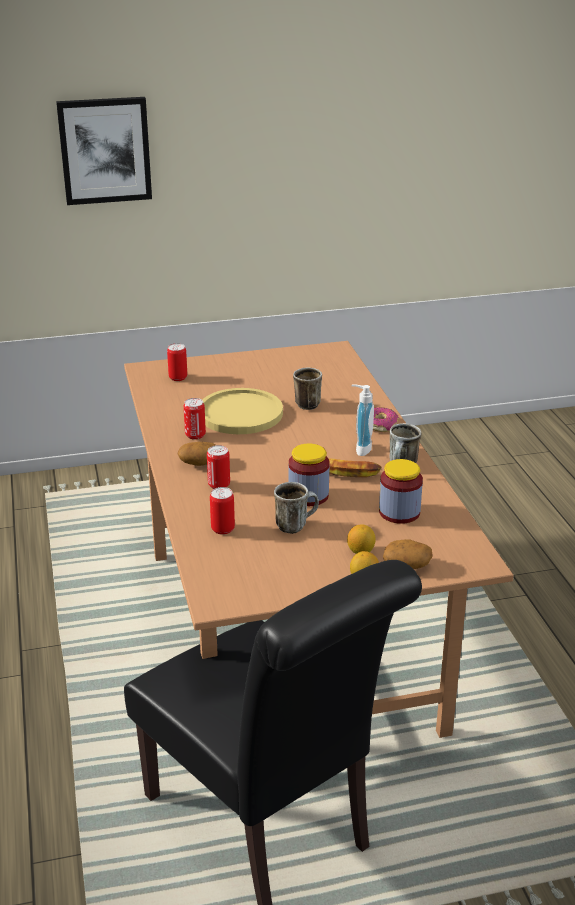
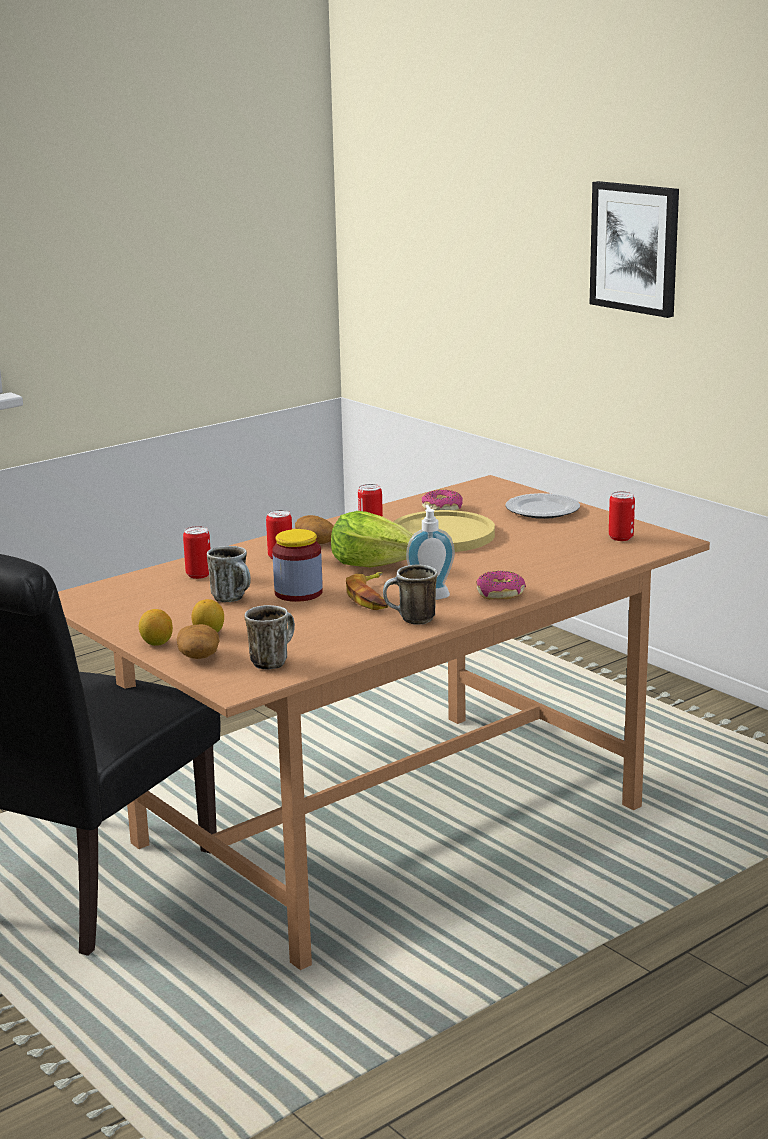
camera: 65 degrees right, 10 degrees down
can [167,343,187,381] -> can moved to [609,491,635,541]
mug [293,367,322,410] -> mug moved to [244,605,295,669]
jar [379,459,423,524] -> none
none -> lettuce [331,511,413,567]
none -> donut [422,490,463,511]
none -> plate [505,493,580,519]

